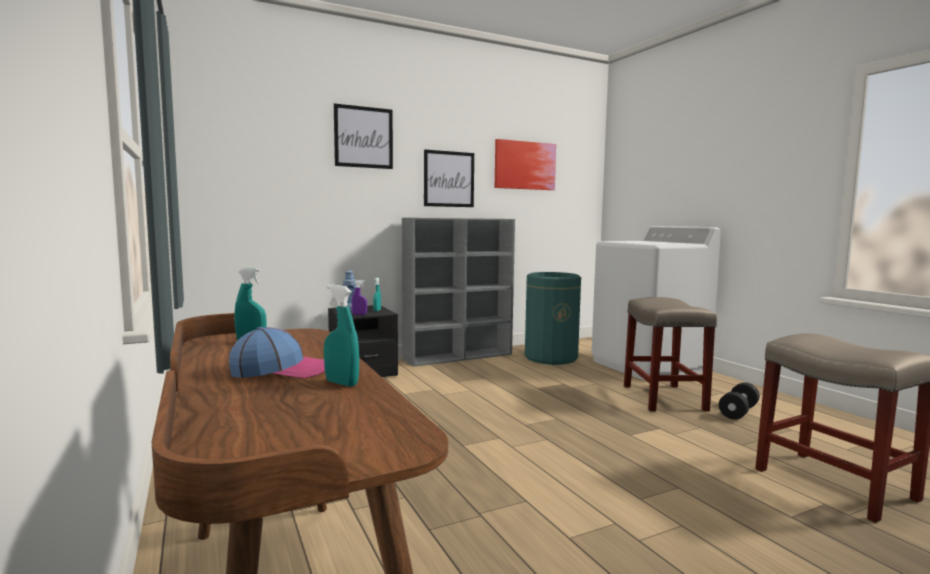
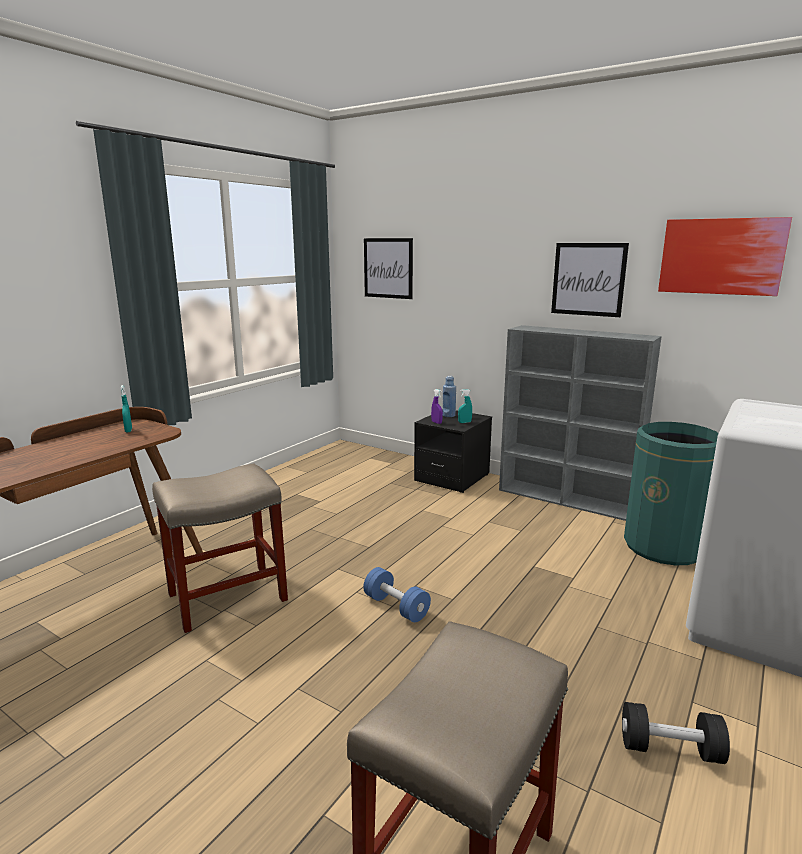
camera: 60 degrees right, 10 degrees up
cap [229,327,325,379] -> none
turquoise spray bottle [324,285,359,387] -> none
picture [334,103,393,169] -> picture moved to [364,238,413,299]
beige stool [624,297,717,412] -> beige stool moved to [152,464,288,633]
none -> blue dumbbell [363,567,431,622]

